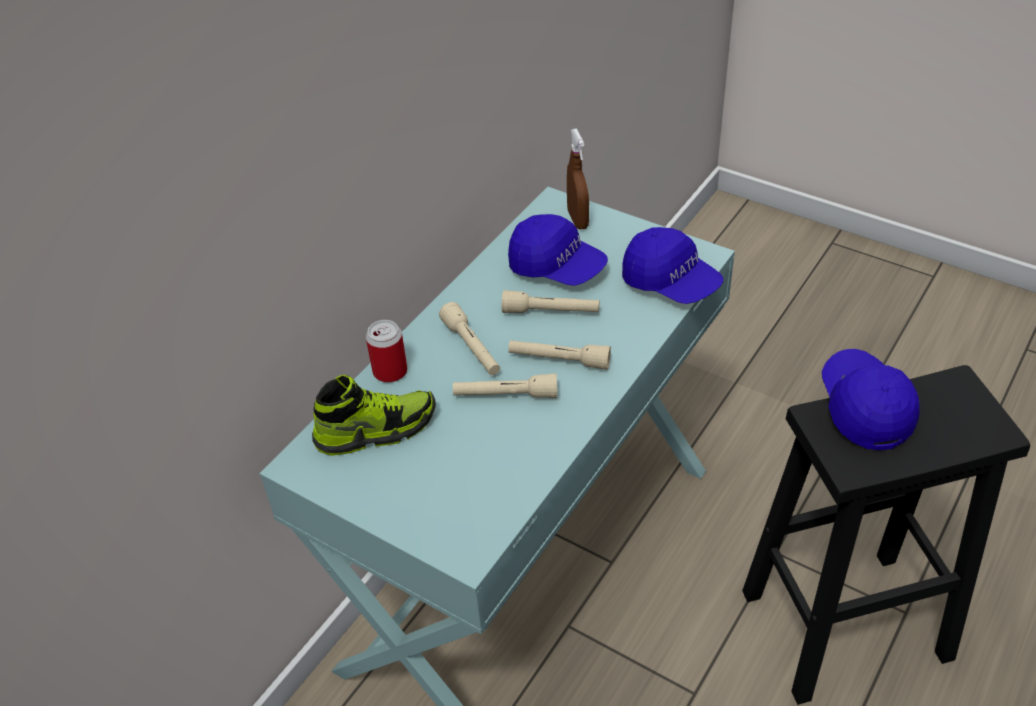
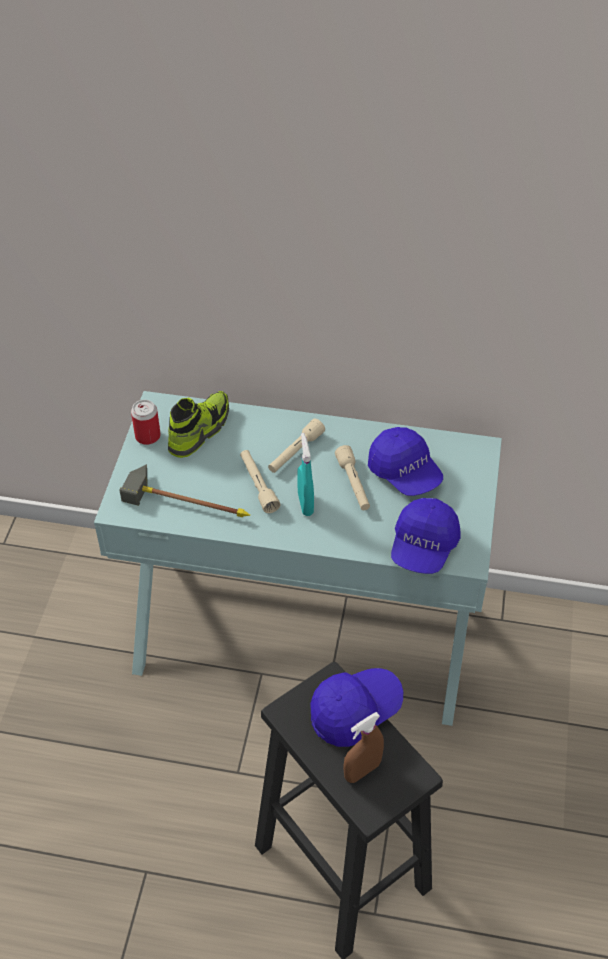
camera: 65 degrees right, 5 degrees up
shoe [312,375,436,456] -> shoe turned 105 degrees counterclockwise [168,391,229,458]
can [366,320,407,383] -> can moved to [131,400,161,445]
blue cap [508,214,608,286] -> blue cap turned 45 degrees counterclockwise [368,427,443,496]
beige flashlight [508,340,611,370] -> turquoise spray bottle [297,433,314,516]
brown spray bottle [567,128,589,229] -> brown spray bottle moved to [343,712,384,783]
none -> hammer [119,464,250,517]

